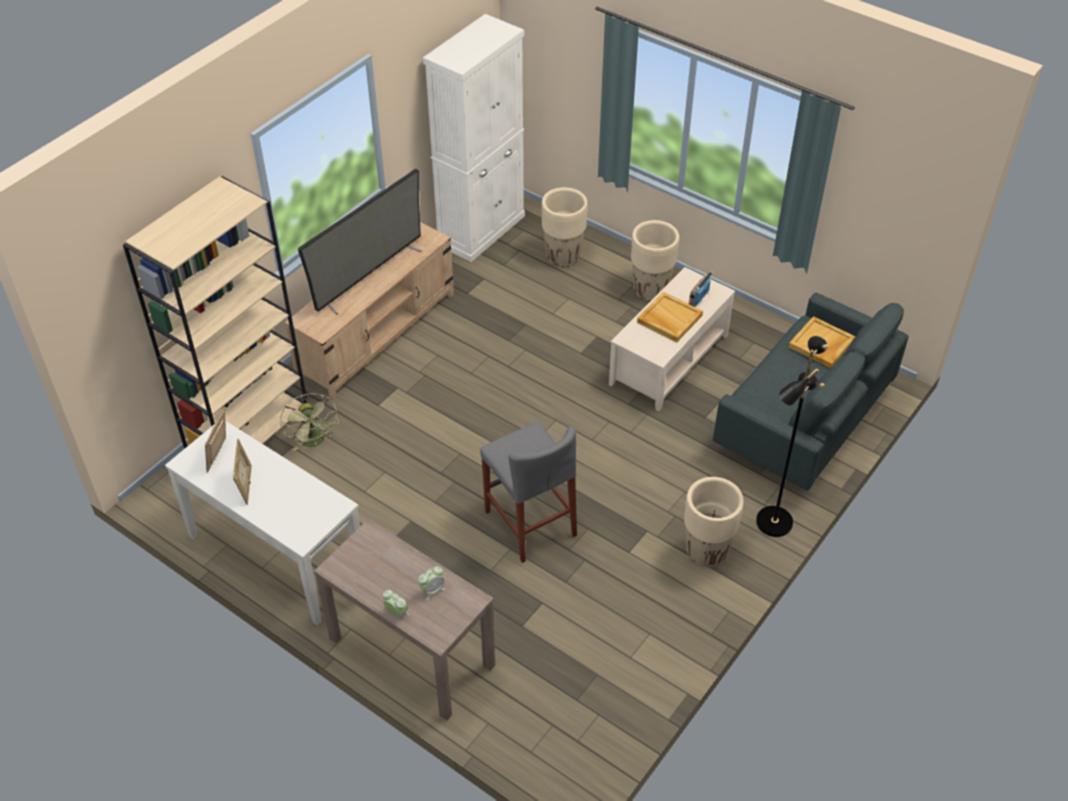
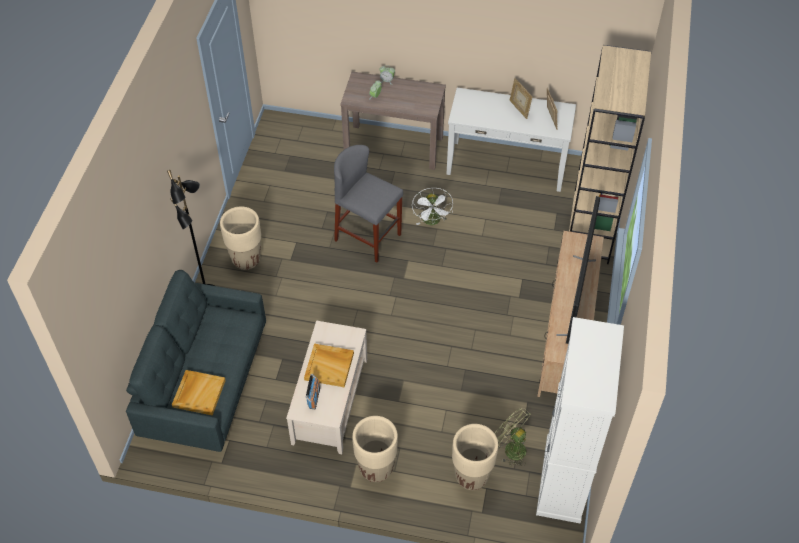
camera: 155 degrees right, 5 degrees up
green fan [280,393,339,451] -> green fan moved to [495,408,531,466]
none -> white fan [412,188,453,225]

